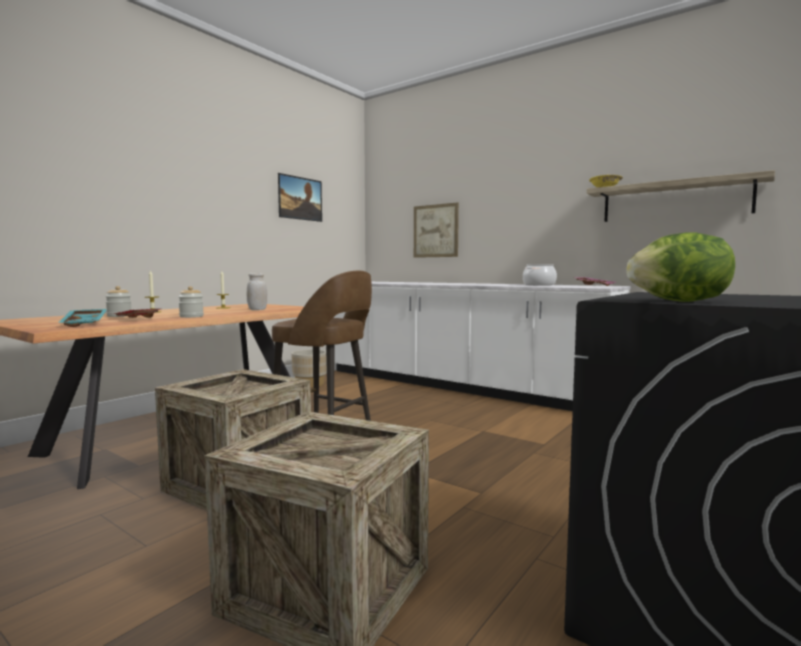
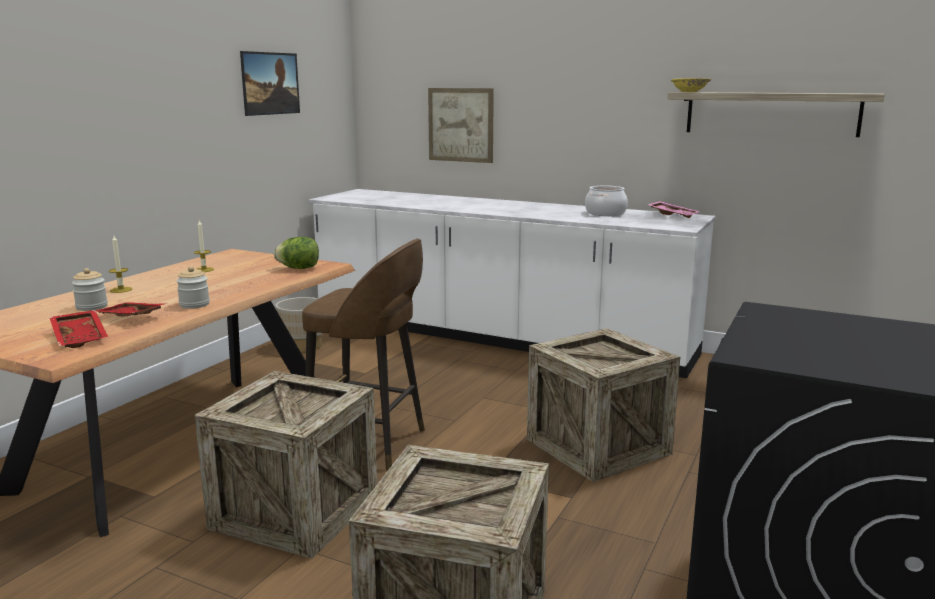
camera: 10 degrees left, 10 degrees up
turquoise tray [58,309,107,327] -> red tray [49,310,108,348]
white jar [247,273,267,310] -> none
lettuce [626,232,735,302] -> lettuce moved to [274,237,319,269]
none -> crate [527,328,680,482]

